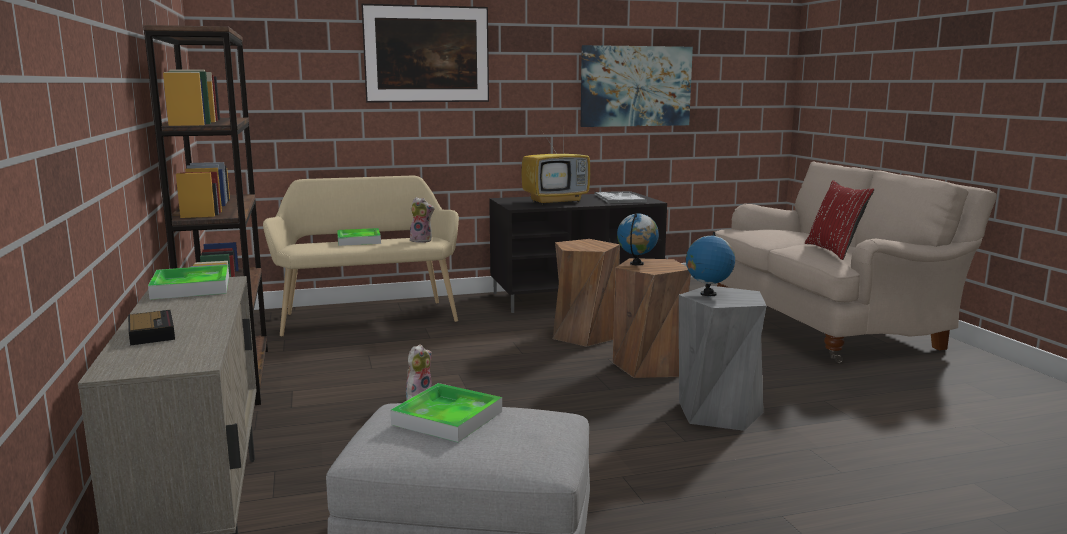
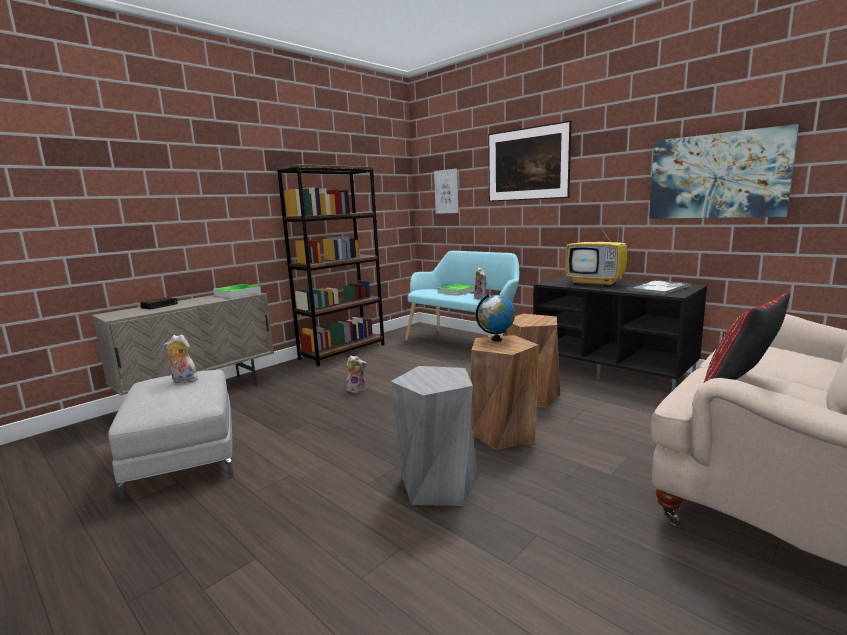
camera: 60 degrees right, 0 degrees up
beige bench [263,176,459,337] -> turquoise bench [405,251,519,341]
tray [390,383,502,442] -> plush toy [163,335,198,383]
globe [686,232,735,296] -> none
none -> picture [434,169,458,214]

